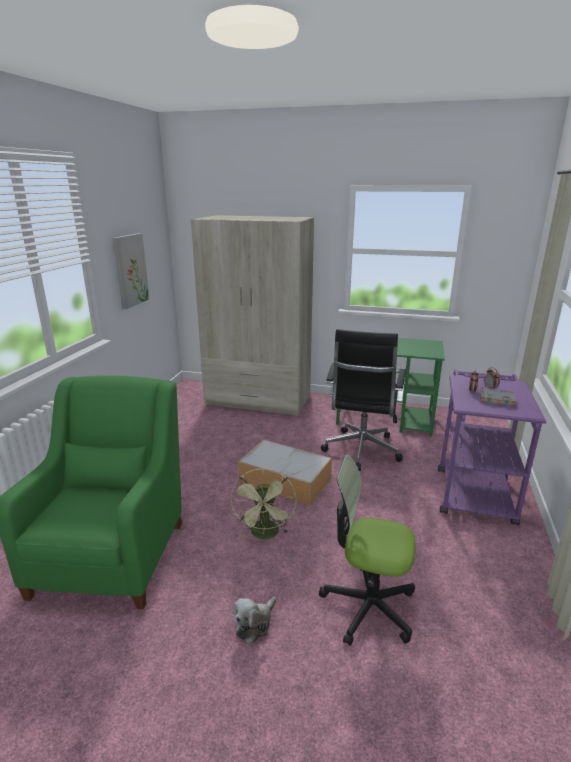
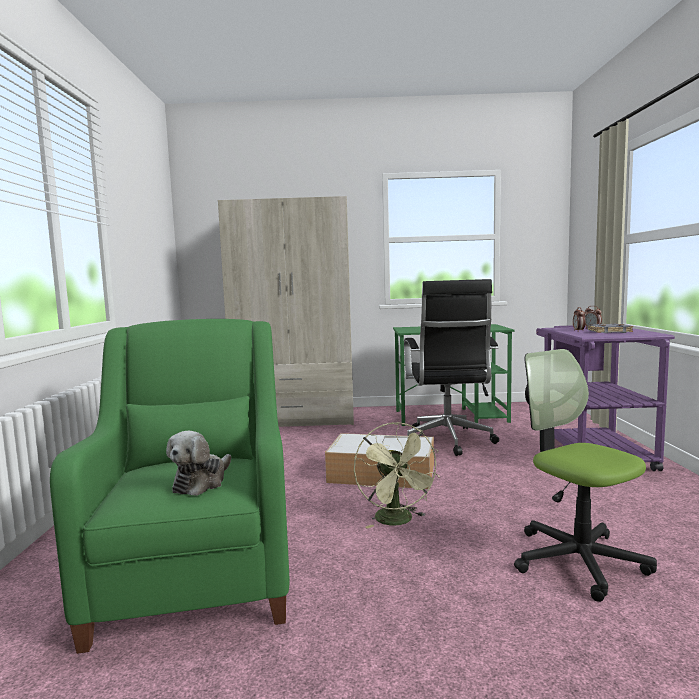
camera: 15 degrees left, 15 degrees down
picture [113,233,149,309] -> none
plush toy [233,596,276,644] -> plush toy moved to [166,431,231,496]
office chair [319,455,415,646] -> office chair turned 60 degrees clockwise [514,349,657,602]

